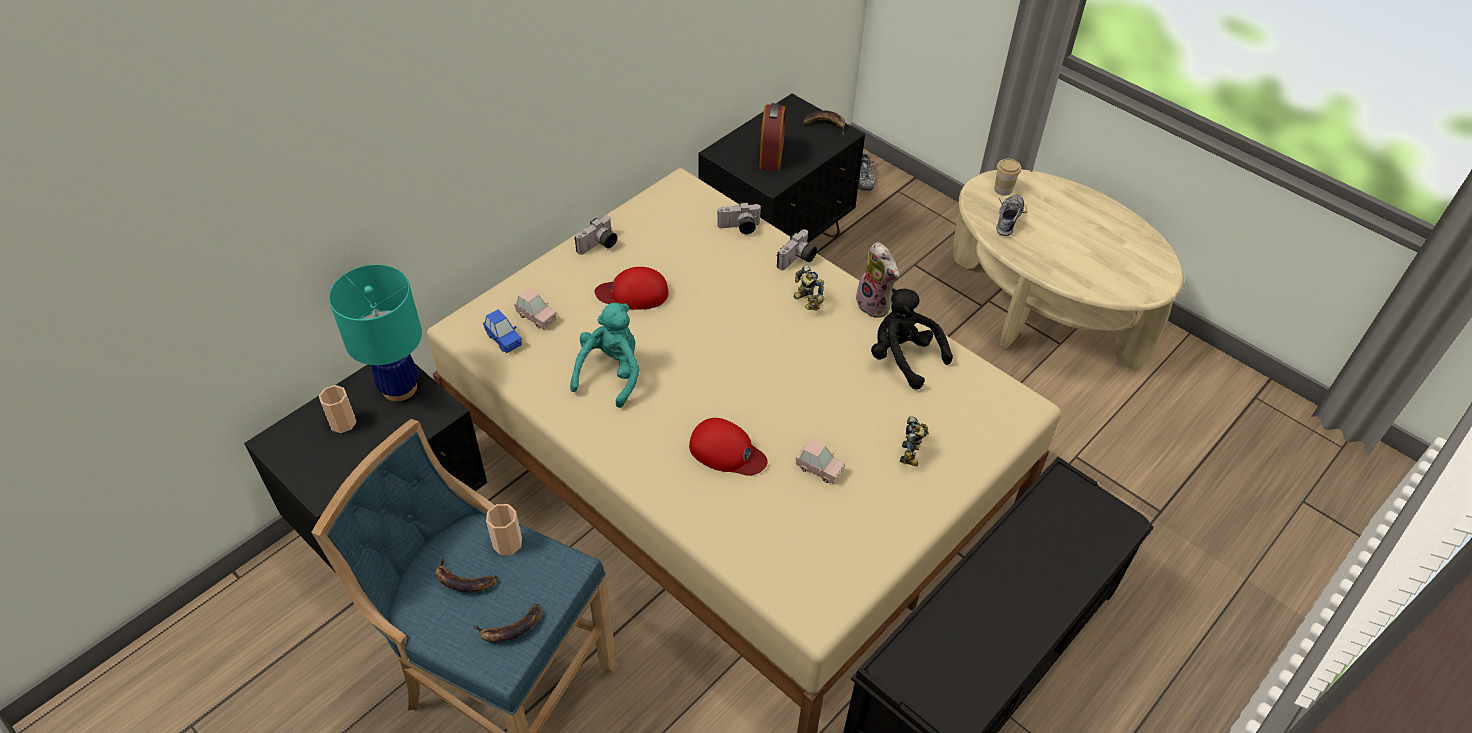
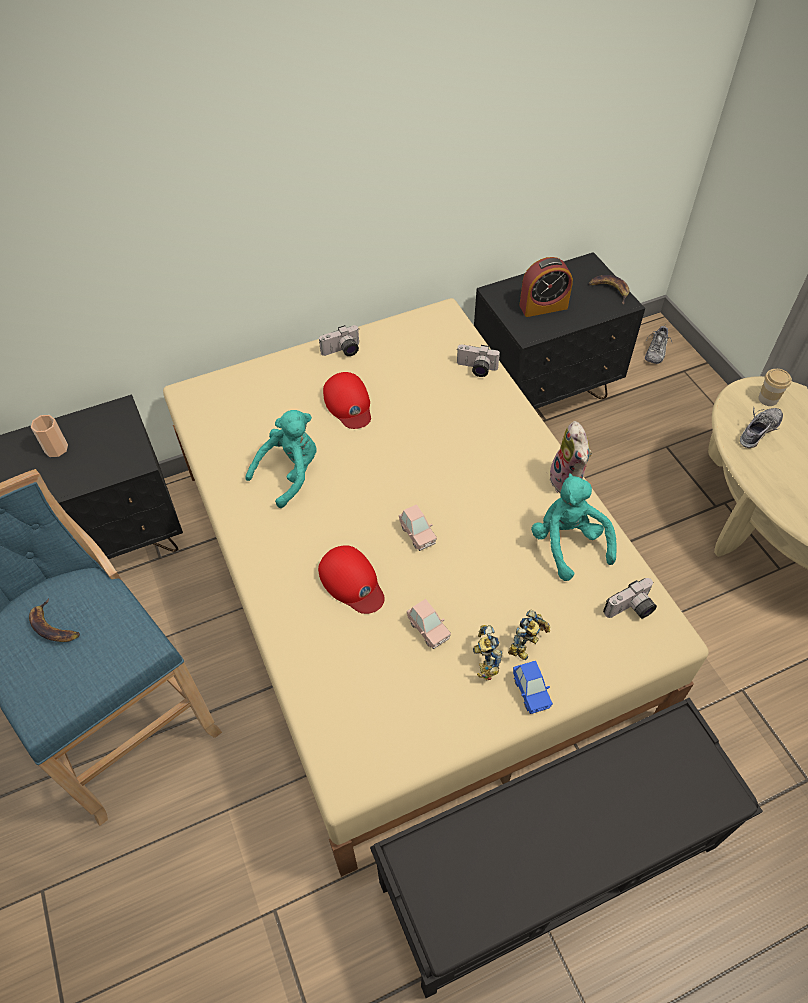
camera: 25 degrees right, 5 degrees up
turquoise table lamp [329,265,422,401] -> none
banana [473,604,541,642] -> none
blue toy car [483,309,522,353] -> blue toy car moved to [513,661,553,714]
cup [486,504,522,555] -> none
pink toy car [514,288,556,329] -> pink toy car moved to [399,504,437,551]
red cap [595,267,669,309] -> red cap turned 135 degrees counterclockwise [323,372,371,429]
alarm clock [759,103,786,171] -> alarm clock turned 45 degrees clockwise [519,257,573,317]
camera [777,229,817,270] -> camera moved to [603,578,657,619]
toy robot [793,265,824,311] -> toy robot moved to [473,625,502,680]
black plush toy [871,288,953,389] -> turquoise plush toy [531,473,617,581]

